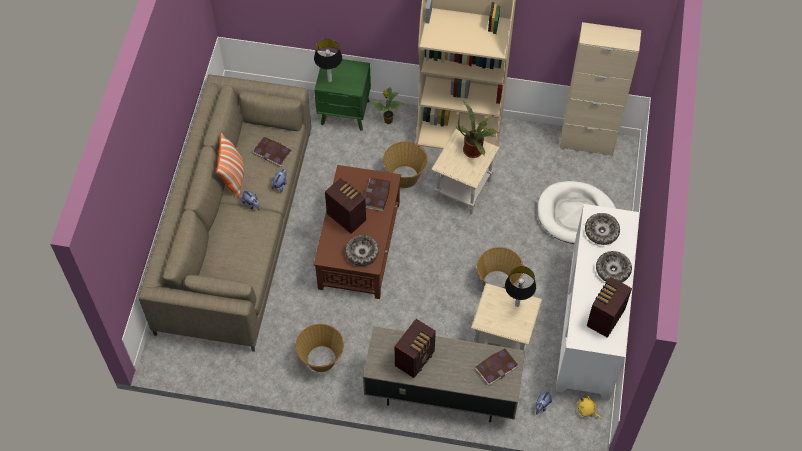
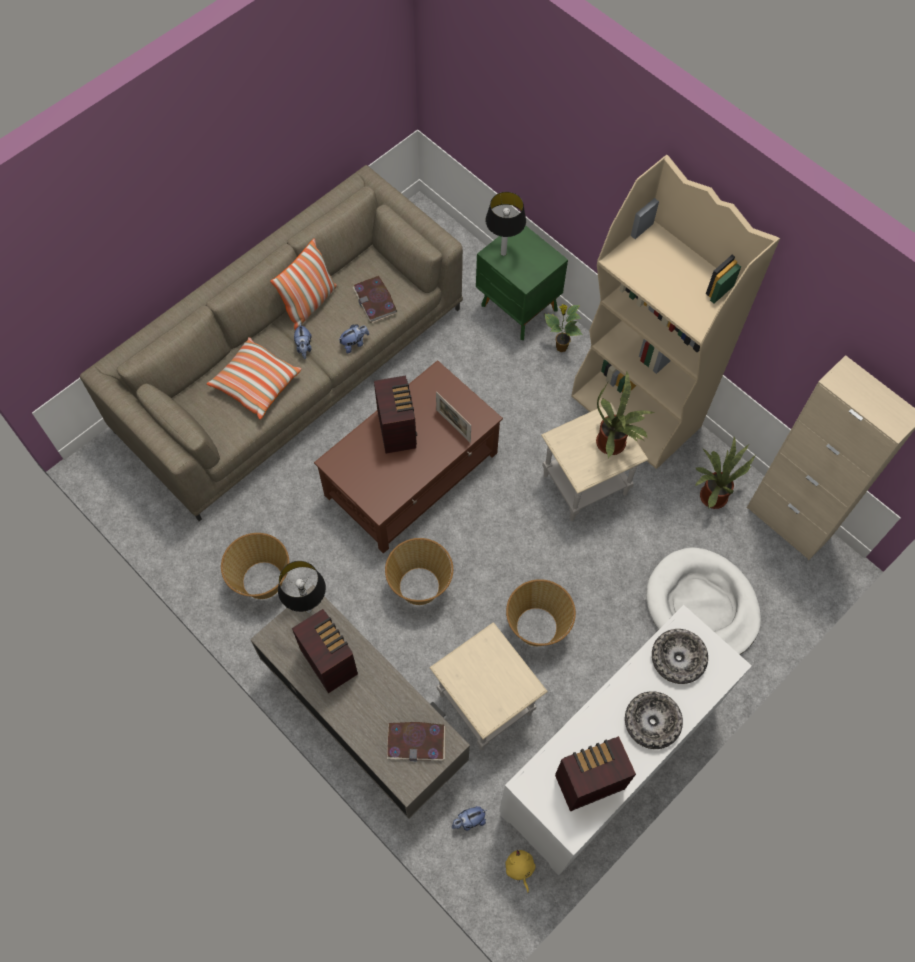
camera: 35 degrees right, 5 degrees up
bowl [345,235,379,266] -> none
book [365,178,390,211] -> picture frame [436,391,471,443]
basket [383,141,428,188] -> basket moved to [385,538,453,605]
radio [395,319,436,378] -> radio turned 105 degrees counterclockwise [292,609,358,693]
table lamp [505,266,536,307] -> table lamp moved to [278,561,326,613]
none -> pillow [207,337,301,419]
none -> potted plant [695,437,756,509]

